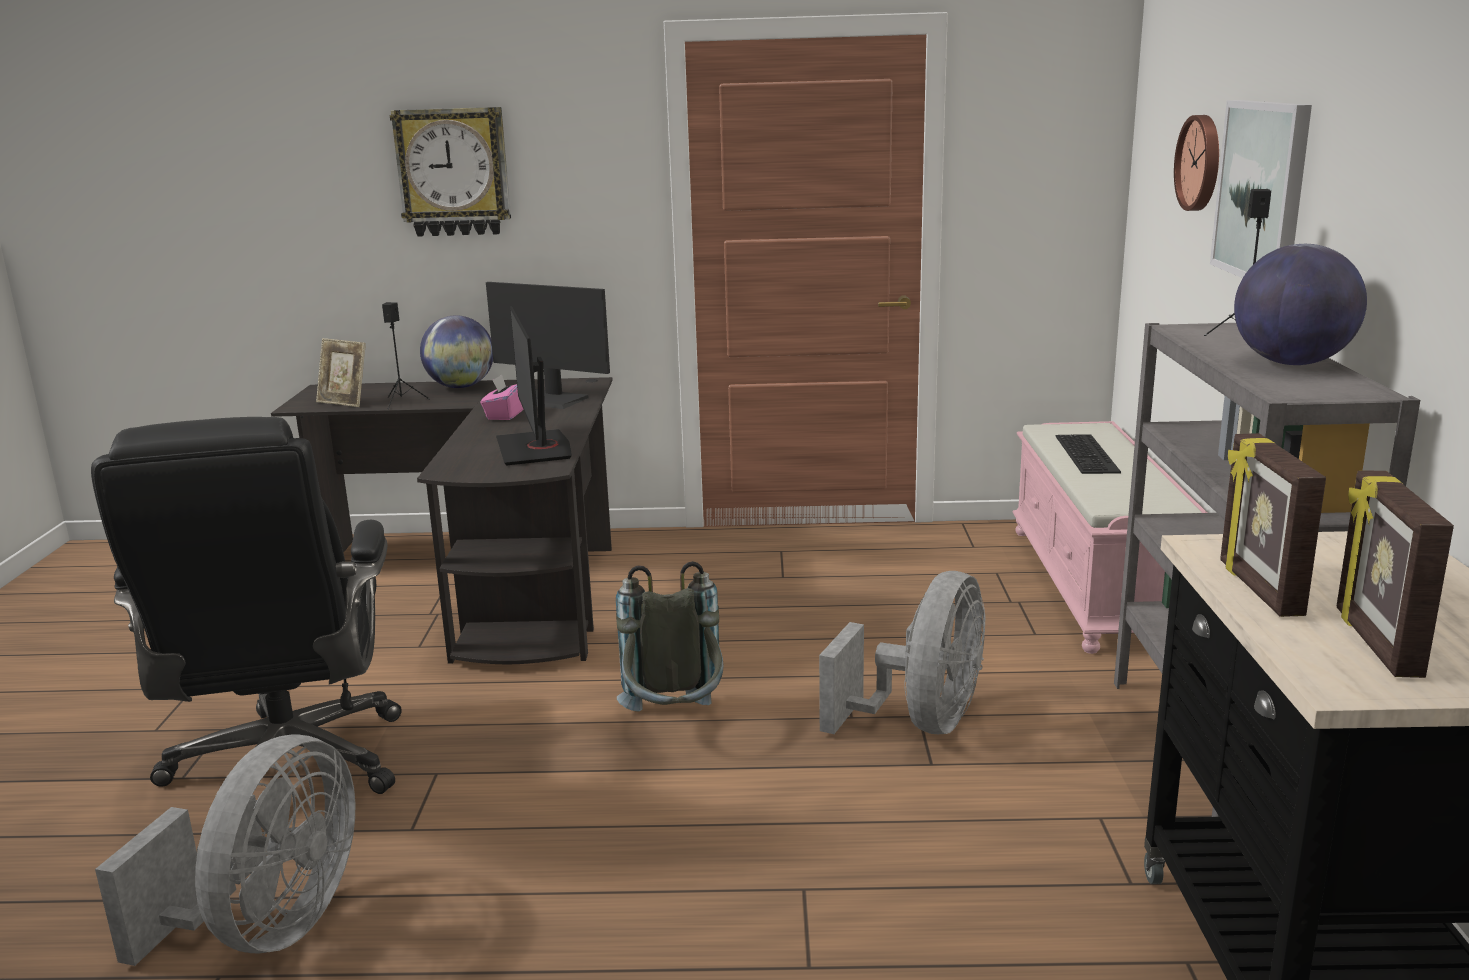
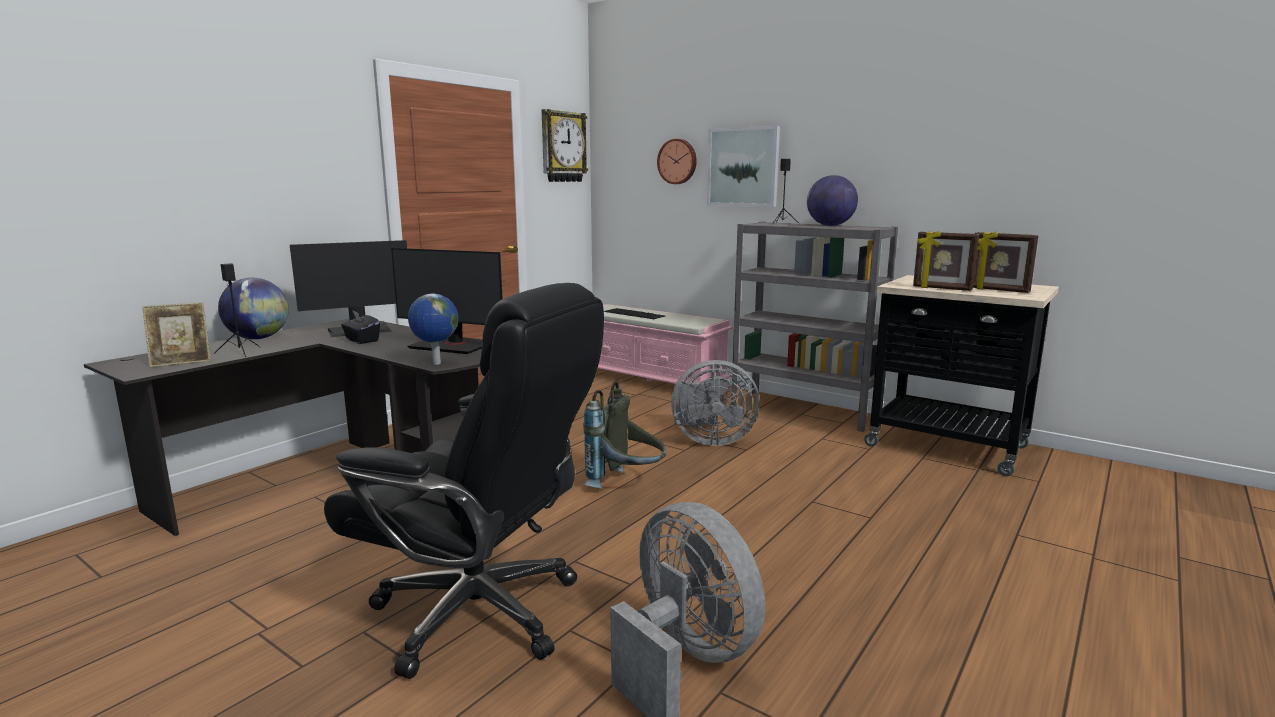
camera: 55 degrees left, 5 degrees down
wall clock [390,107,511,237] -> wall clock moved to [542,109,588,182]
pink tissue box [480,374,523,420] -> black tissue box [341,310,380,344]
grey fan [819,571,986,734] -> grey fan turned 120 degrees clockwise [671,360,760,446]
none -> globe [408,294,459,365]

